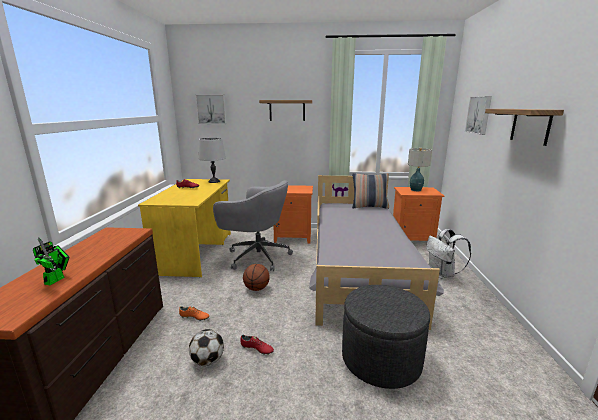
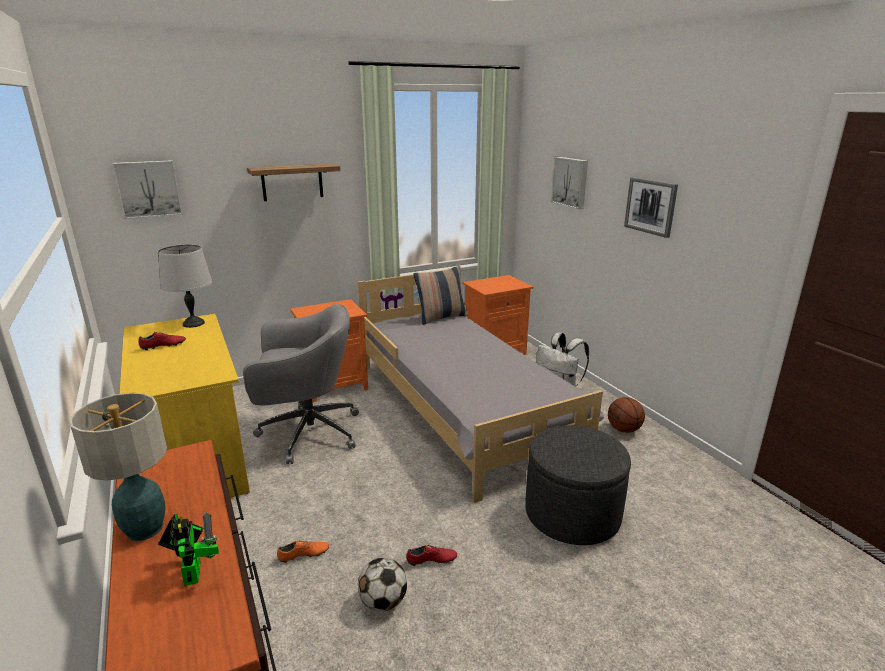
camera: 30 degrees left, 5 degrees up
basketball [243,264,270,291] -> basketball moved to [608,397,645,433]
table lamp [408,148,432,191] -> table lamp moved to [69,393,167,541]
shelf [485,109,564,146] -> picture [624,177,678,238]

